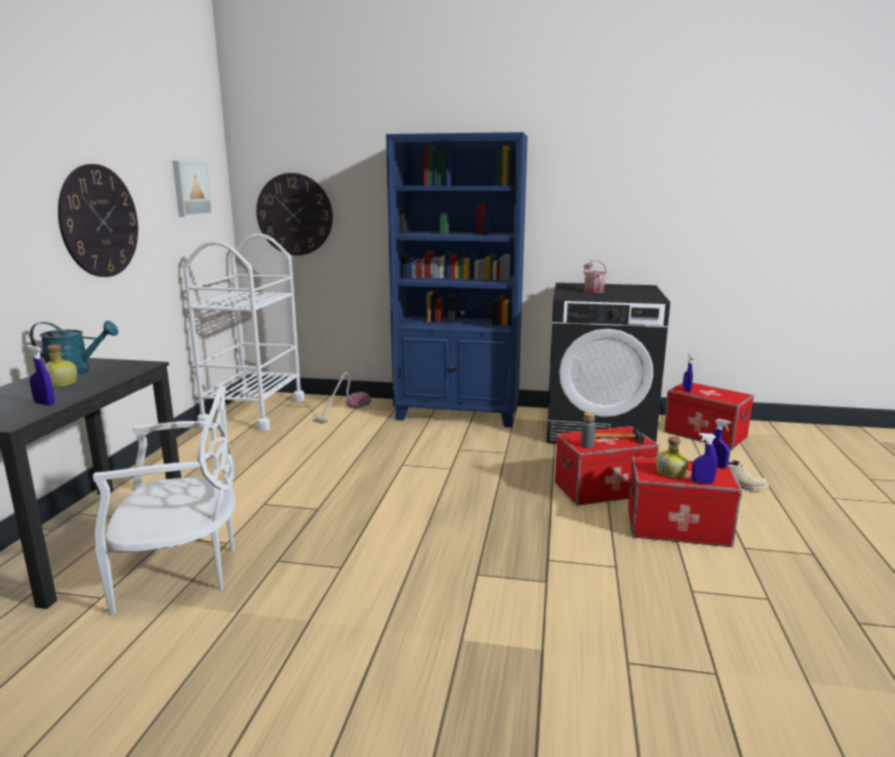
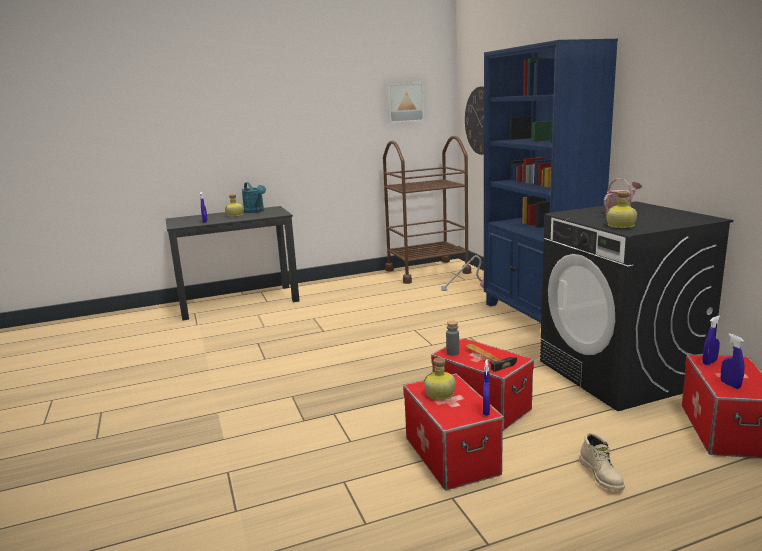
camera: 60 degrees right, 0 degrees up
wall clock [58,164,138,277] -> none
white chair [93,386,236,614] -> none
white cart [183,233,305,431] -> brown cart [383,136,471,284]
blue spray bottle [691,433,717,484] -> blue spray bottle moved to [720,333,744,389]
none -> bottle [606,191,637,228]

